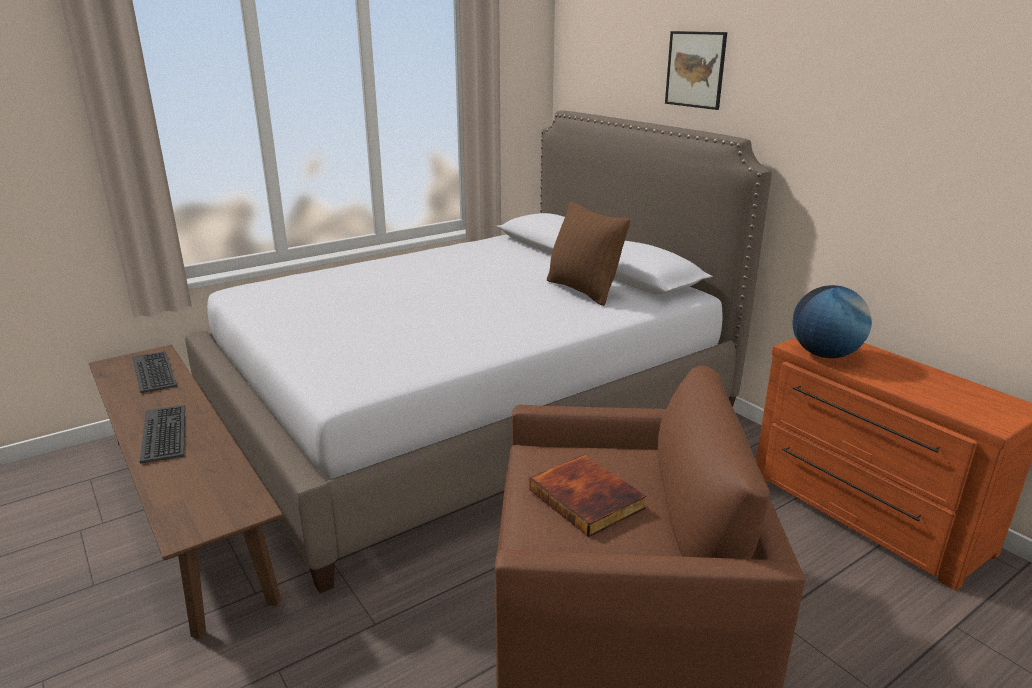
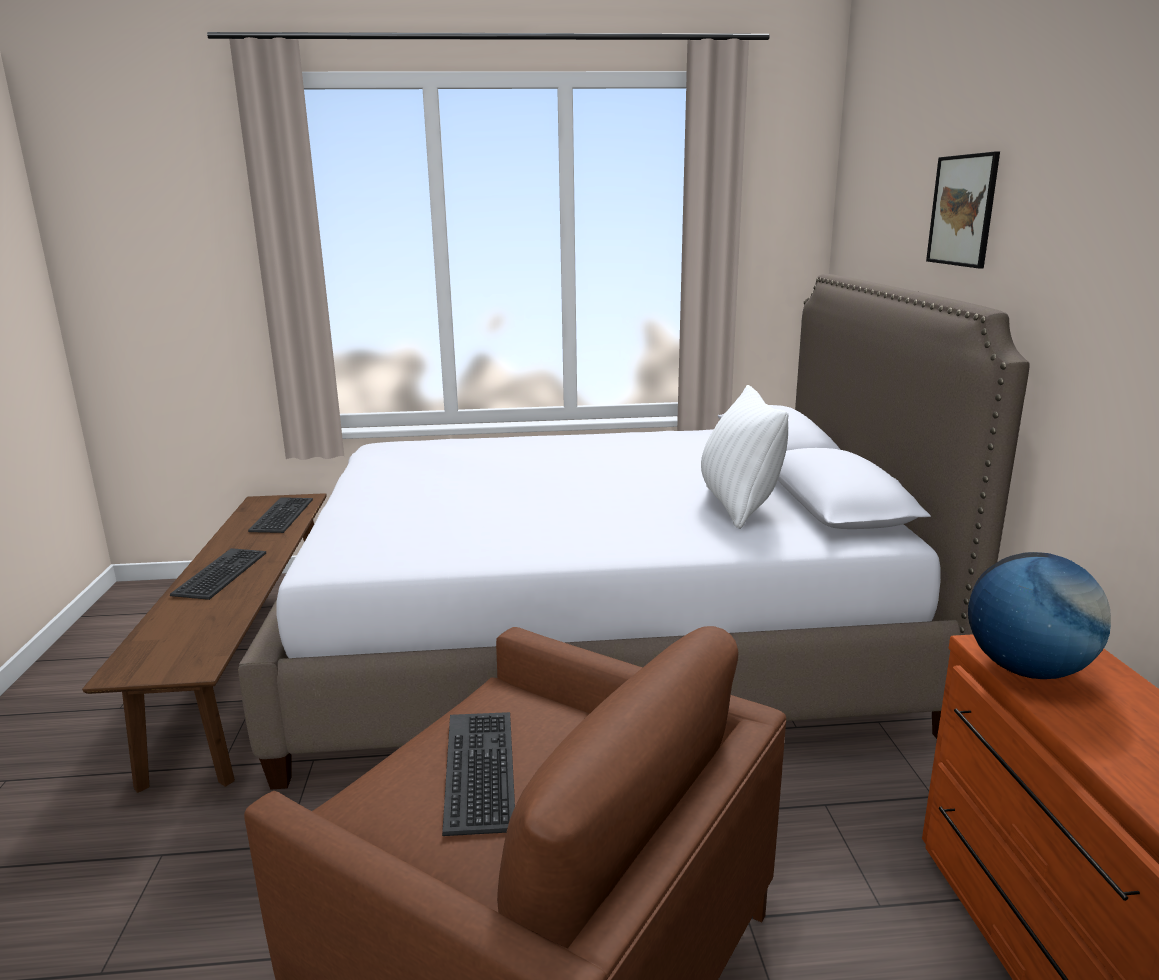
camera: 30 degrees right, 5 degrees down
book [530,454,646,537] -> keyboard [442,712,515,836]
brown pillow [547,201,630,306] -> white pillow [701,385,788,529]

